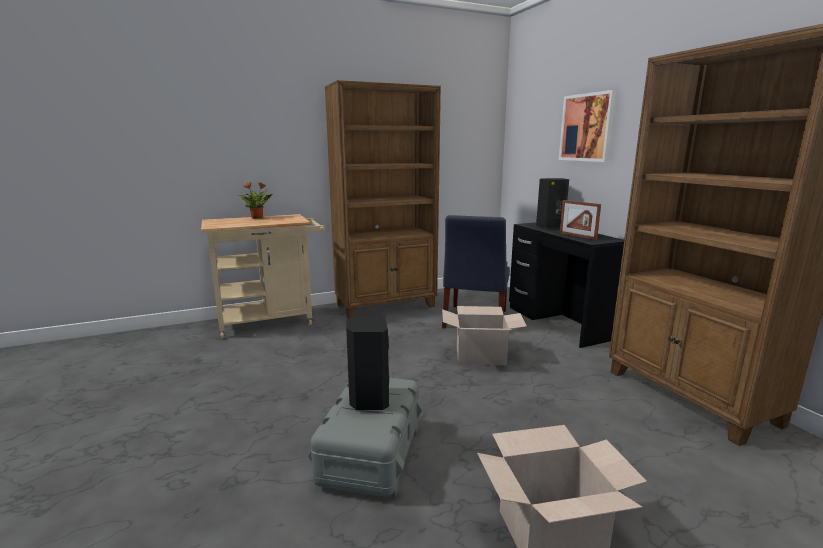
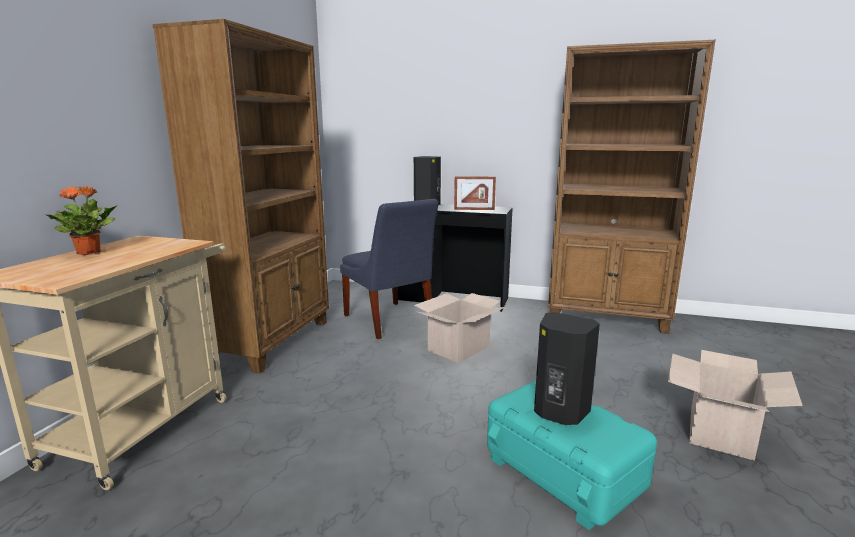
camera: 50 degrees left, 0 degrees up
grey storage box [308,378,423,498] -> turquoise storage box [487,381,657,530]
picture [559,90,616,162] -> none

